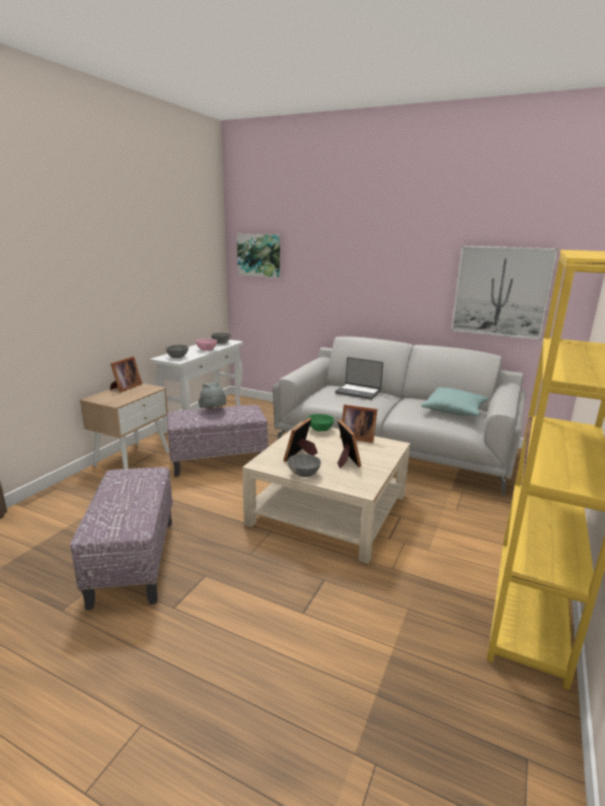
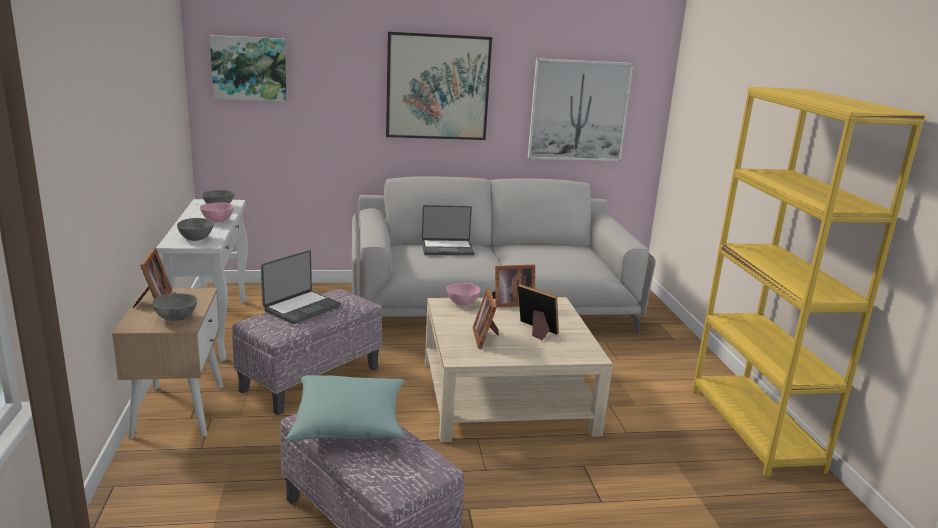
camera: 35 degrees left, 0 degrees up
grey hat [198,382,226,408] -> laptop [261,250,341,324]
grey bowl [288,454,321,477] -> grey bowl moved to [152,293,197,321]
green bowl [307,414,334,432] -> pink bowl [447,283,480,306]
turquoise pillow [421,387,489,416] -> turquoise pillow moved to [286,375,404,441]
none -> picture [386,32,492,140]

